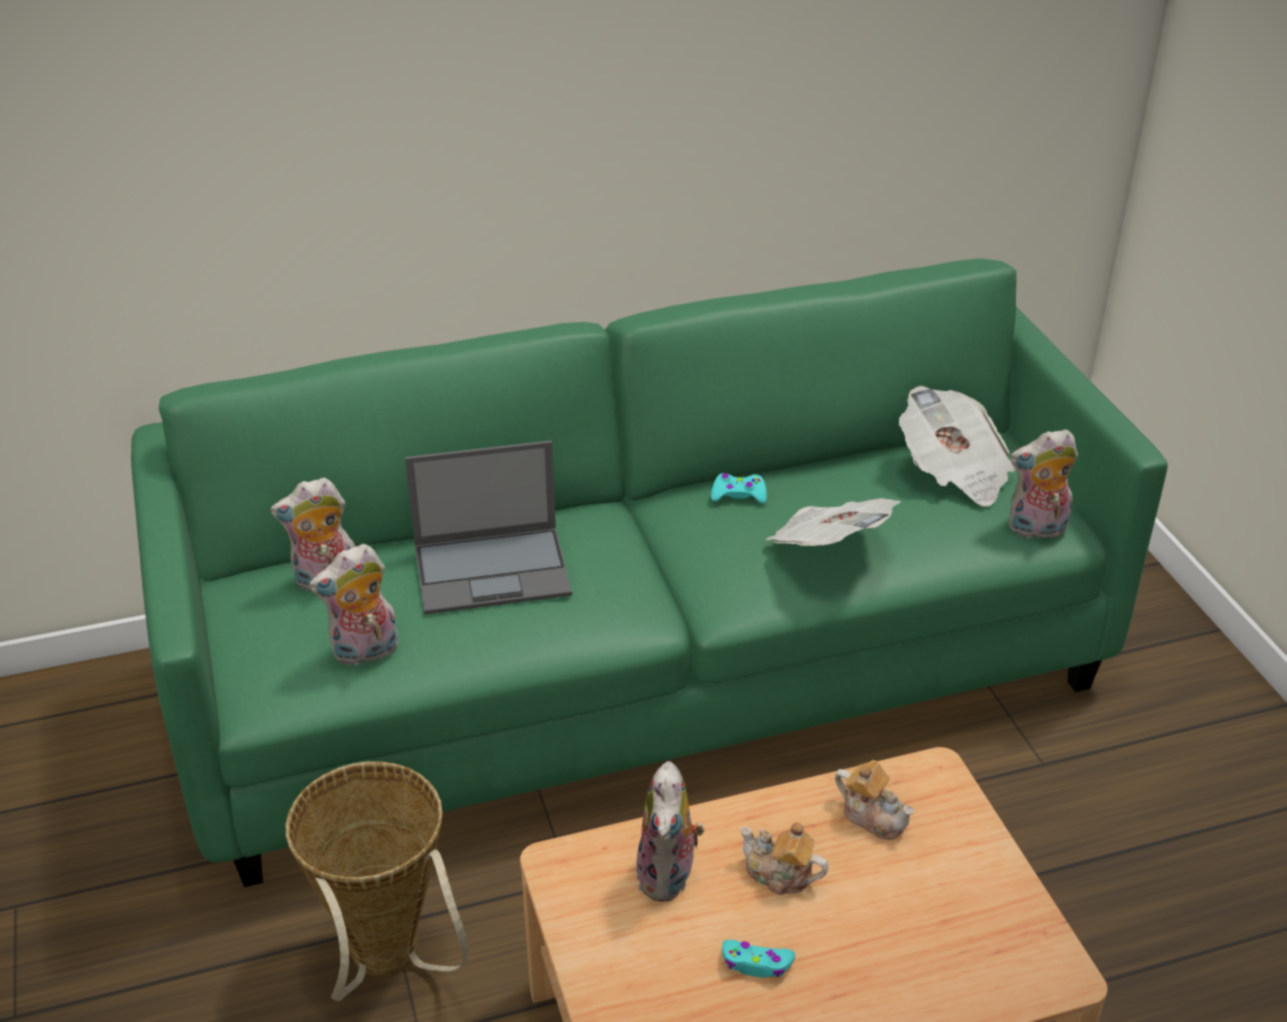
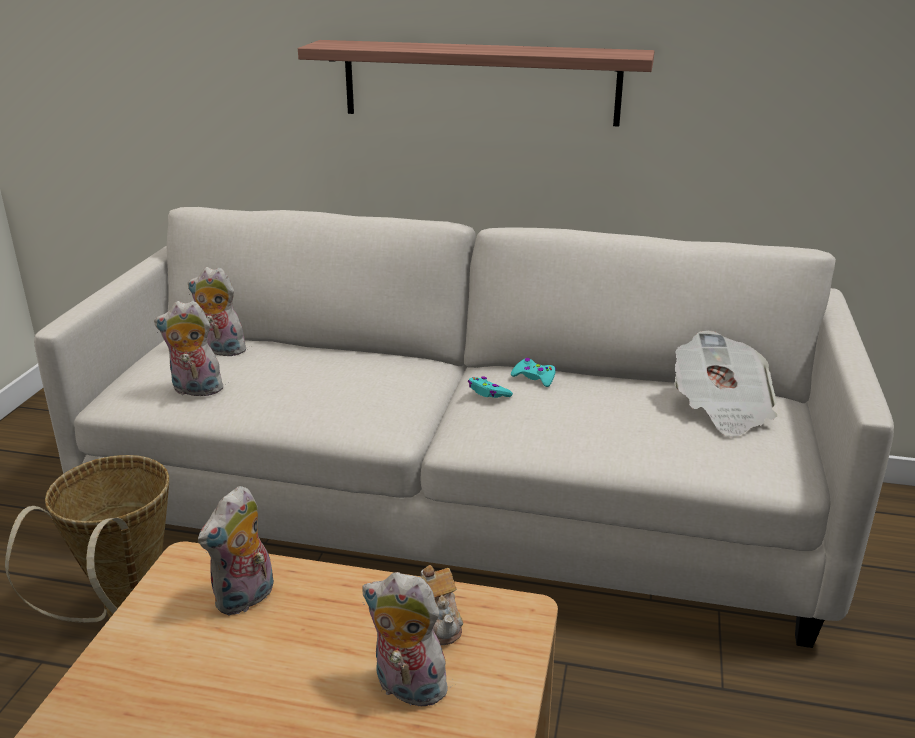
camera: 30 degrees right, 10 degrees down
green sofa [131,258,1168,887] -> white sofa [34,207,894,648]
laptop [405,440,572,615] -> none
turquoise game controller [722,940,795,978] -> turquoise game controller moved to [468,376,513,398]
teapot [740,822,828,895] -> none
newspaper [765,498,901,546] -> none
plush toy [1008,429,1078,542] -> plush toy moved to [362,572,456,710]
none -> shelf [298,40,654,127]

